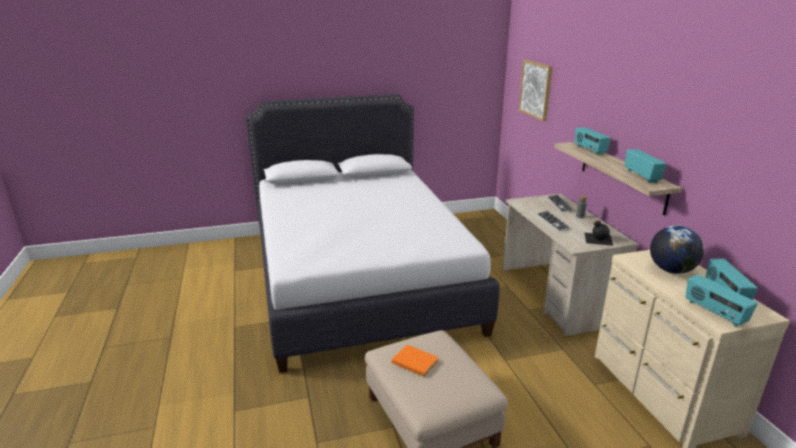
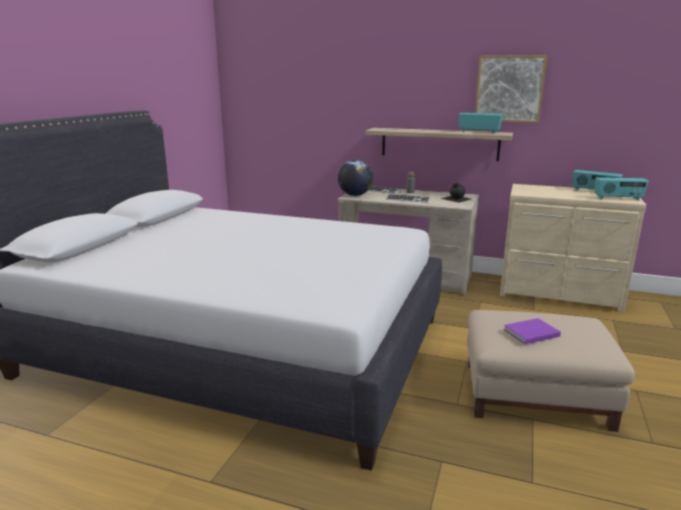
camera: 55 degrees left, 5 degrees down
orange book [392,345,439,377] -> purple book [504,318,561,344]
picture [518,60,552,121] -> picture moved to [475,55,547,123]
radio [575,127,611,155] -> none
globe [650,225,704,274] -> globe moved to [338,160,373,196]

